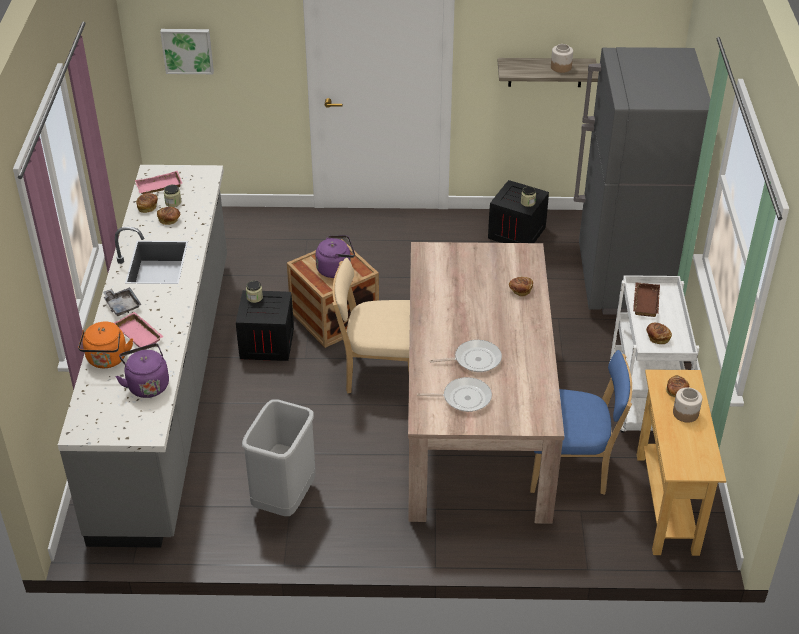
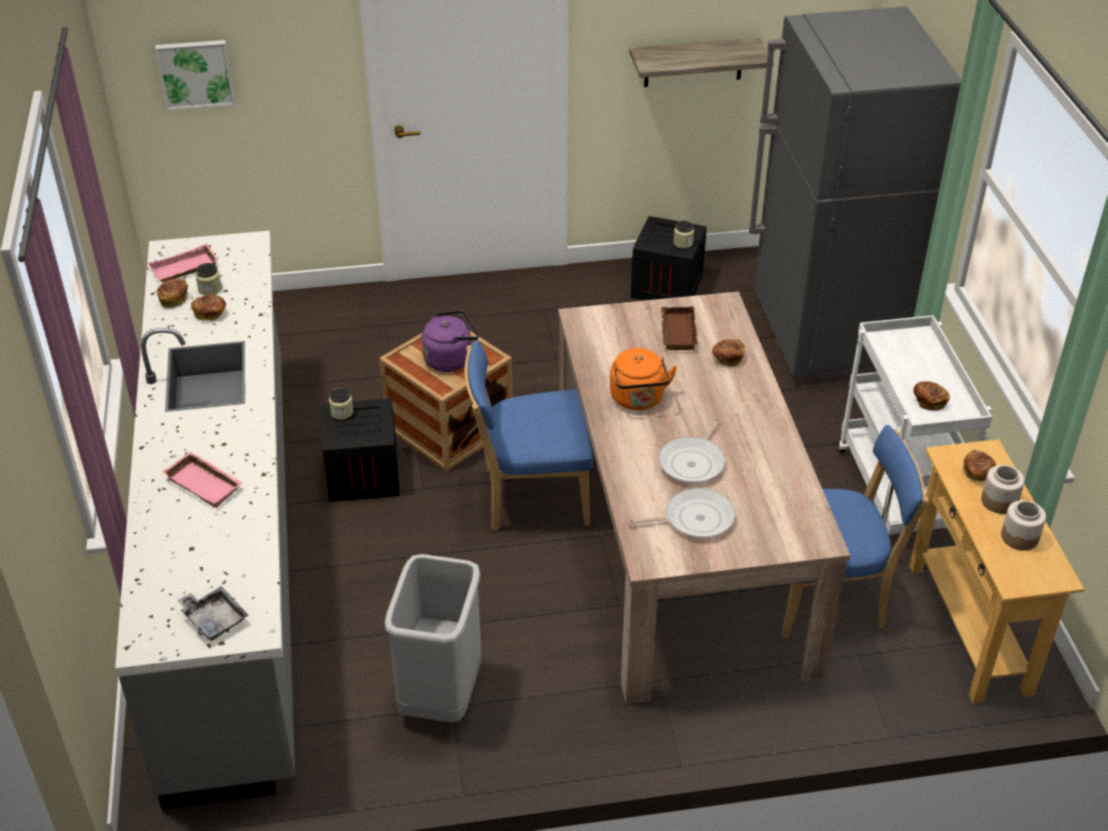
camera: 10 degrees left, 0 degrees up
orange kettle [78,322,133,368] -> orange kettle moved to [610,348,677,410]
grey tray [103,287,142,316] -> grey tray moved to [177,586,249,641]
purple kettle [116,343,169,398] -> none
beige chair [332,258,410,393] -> blue chair [465,340,593,531]
frying pan [430,340,502,372] -> frying pan turned 135 degrees clockwise [659,418,725,483]
jar [551,44,573,73] -> jar moved to [1001,500,1046,551]
brown tray [633,282,660,317] -> brown tray moved to [661,306,698,350]

